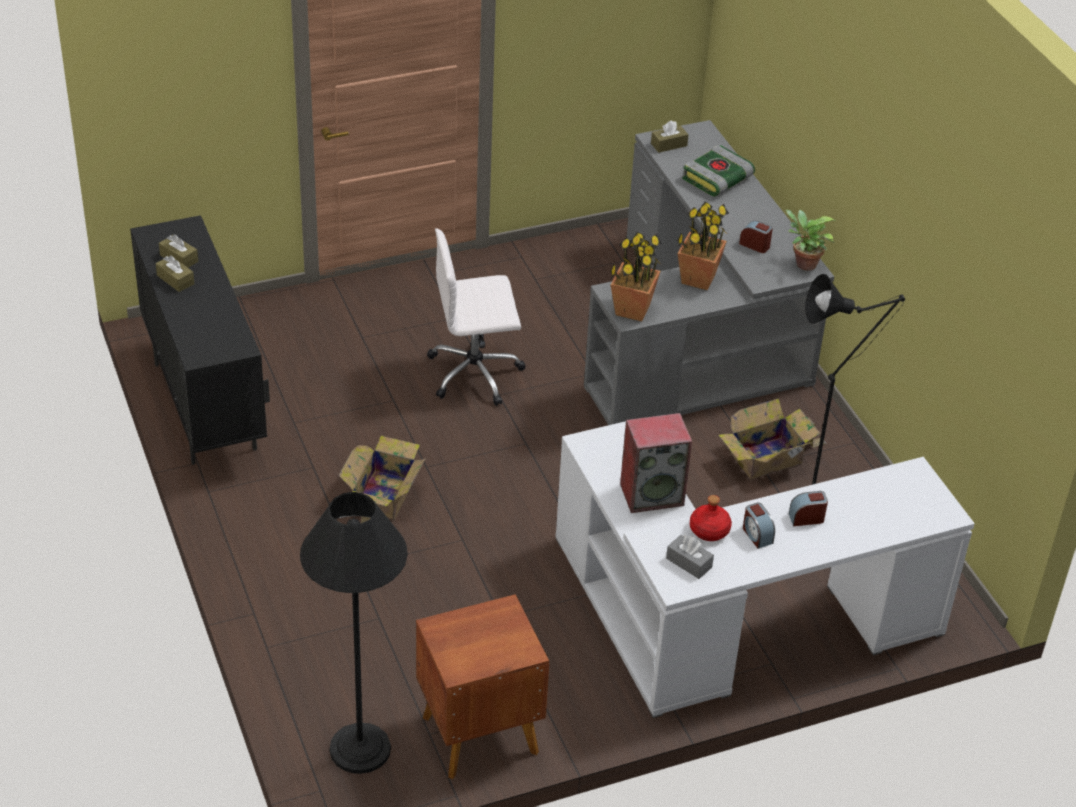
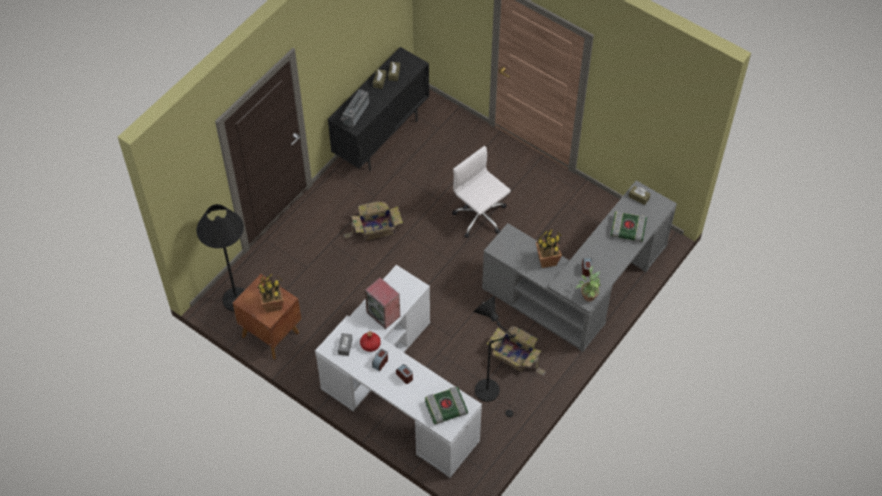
camera: 60 degrees right, 15 degrees up
potted plant [610,232,662,321] -> potted plant moved to [257,274,284,313]
none -> radio [340,89,369,128]
none -> book [425,386,468,424]

